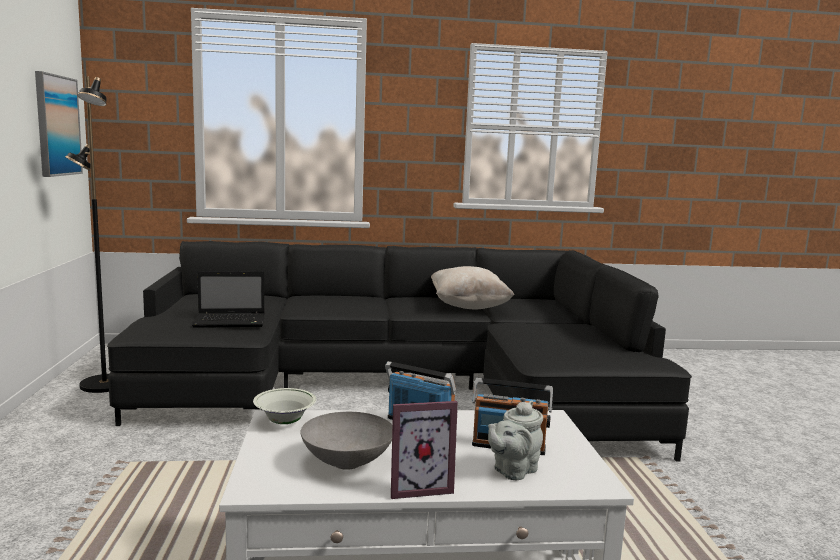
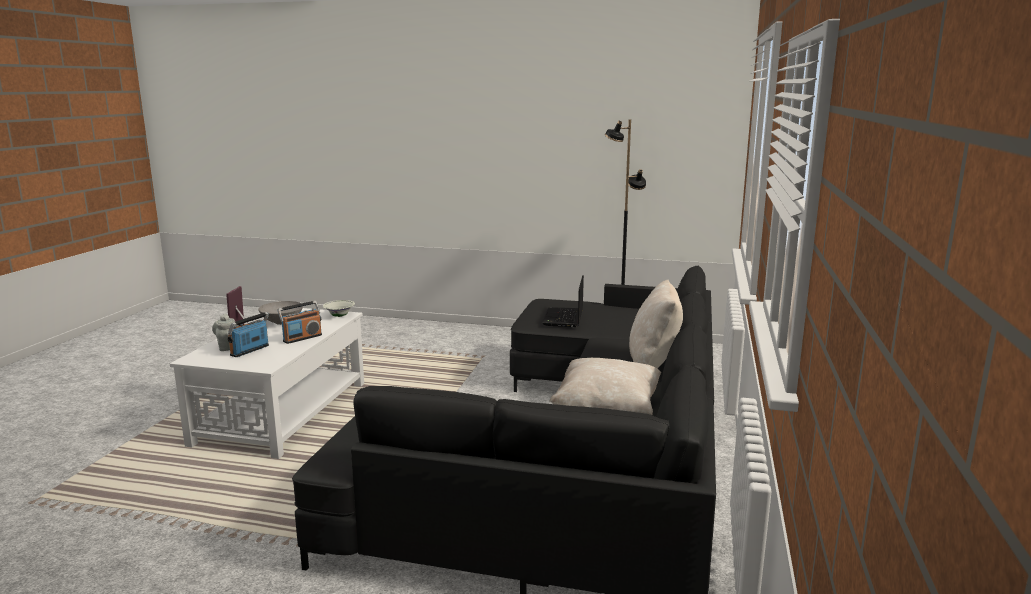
camera: 110 degrees right, 5 degrees up
picture [35,71,83,177] -> none
none -> beige pillow [629,280,683,368]

